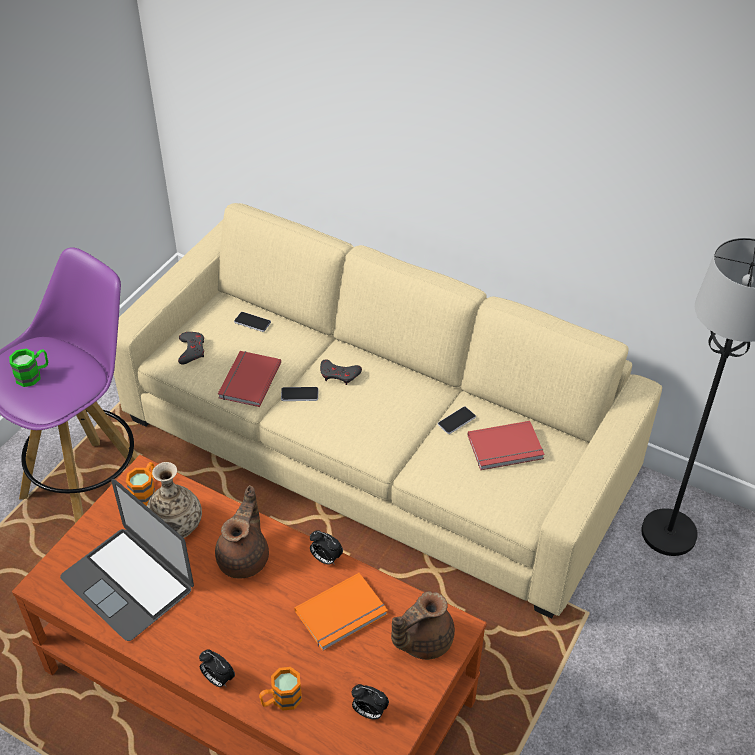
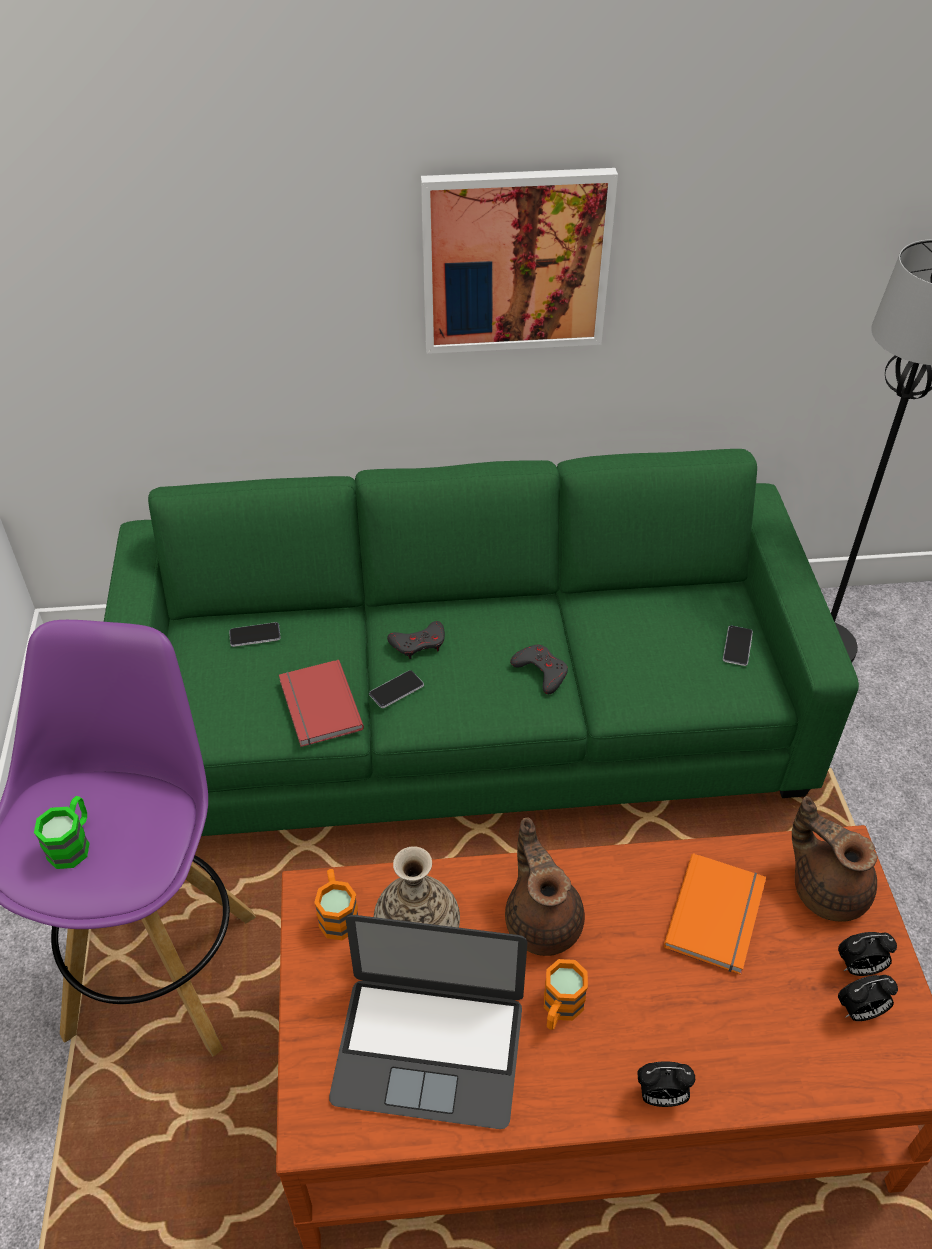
camera: 35 degrees left, 0 degrees up
beige sofa [114,203,662,619] -> green sofa [104,449,859,836]
grey game controller [178,332,204,365] -> grey game controller moved to [510,645,568,694]
orange mug [259,667,302,711] -> orange mug moved to [544,959,588,1030]
alarm clock [310,530,343,565] -> alarm clock moved to [838,932,897,976]
brown teapot [391,591,455,660] -> brown teapot turned 120 degrees clockwise [792,796,877,922]
phone [438,407,476,434] -> phone moved to [723,626,753,666]
red book [468,421,545,470] -> none
none -> picture [421,168,618,354]

